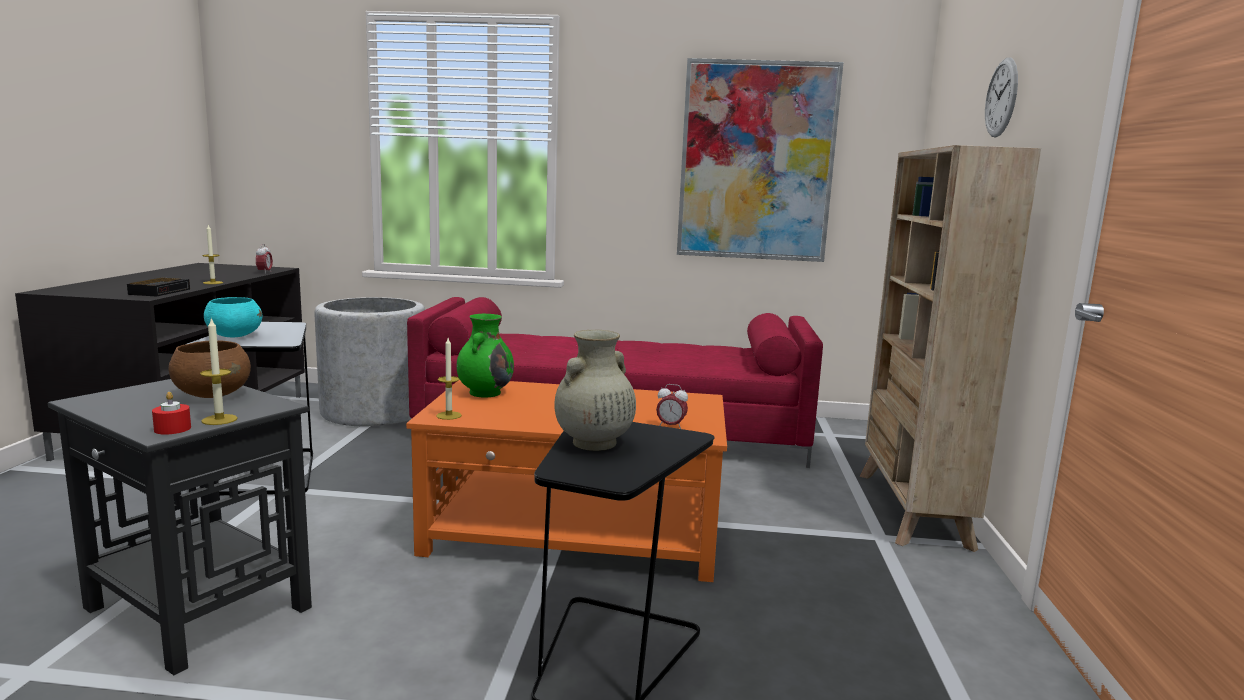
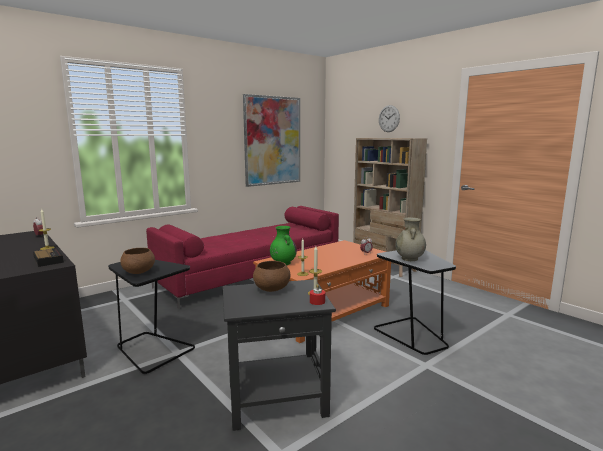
camera: 45 degrees left, 0 degrees up
turquoise bowl [204,297,262,337] -> brown bowl [120,248,155,274]
grey planter [315,297,425,426] -> none

